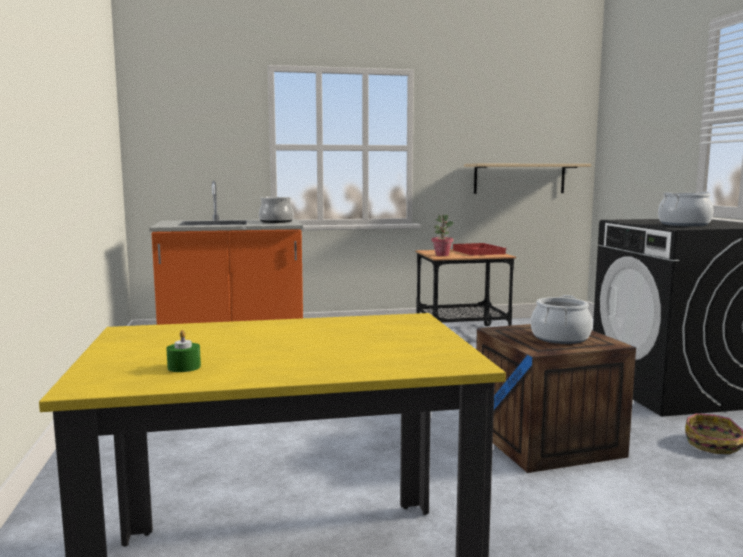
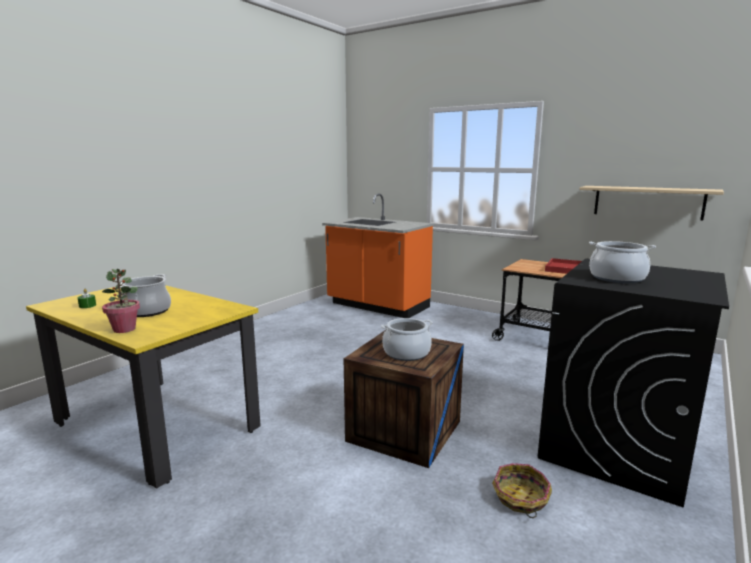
camera: 45 degrees right, 5 degrees up
cooking pot [259,196,294,223] -> cooking pot moved to [120,274,171,317]
potted plant [432,214,454,256] -> potted plant moved to [102,269,140,333]

